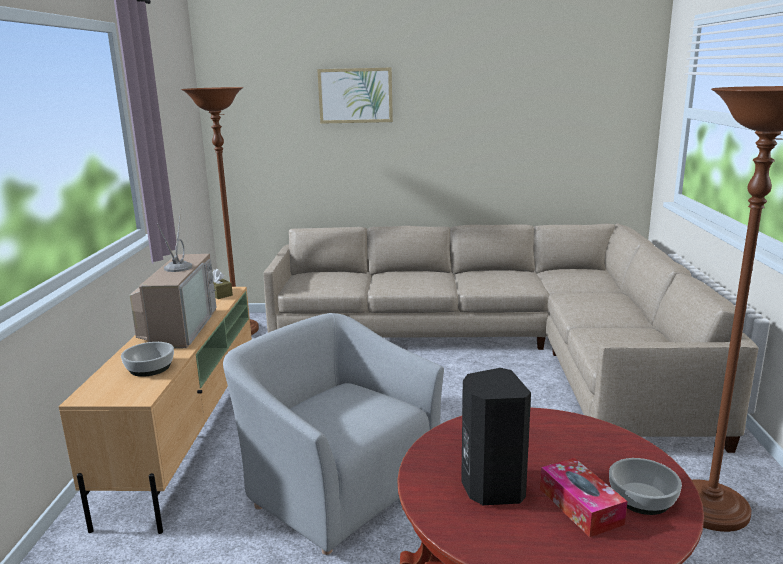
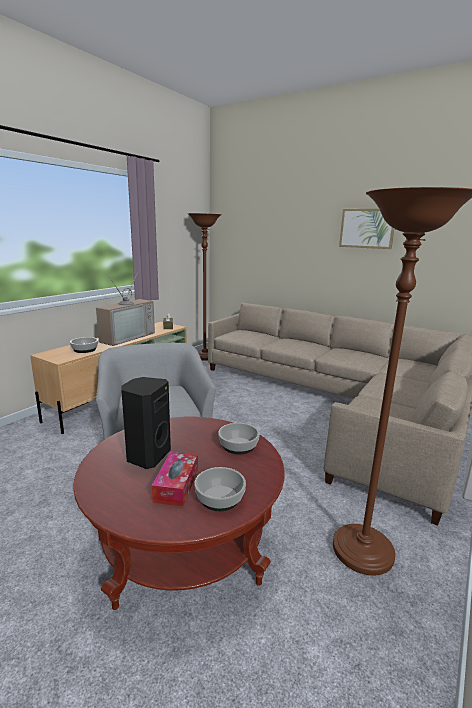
camera: 30 degrees right, 0 degrees up
picture [317,67,393,124] -> picture moved to [339,209,394,249]
none -> bowl [218,423,260,455]

